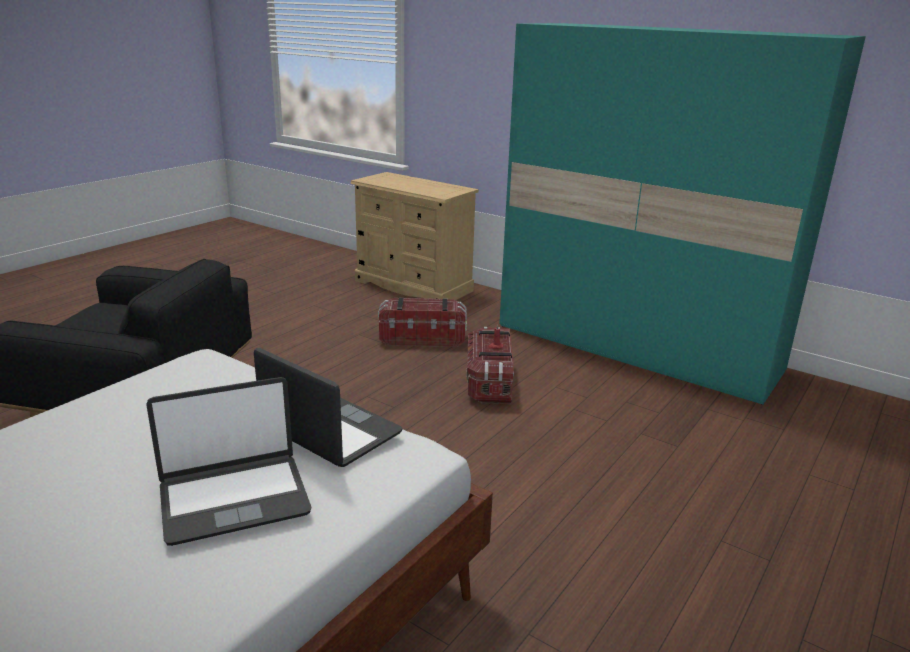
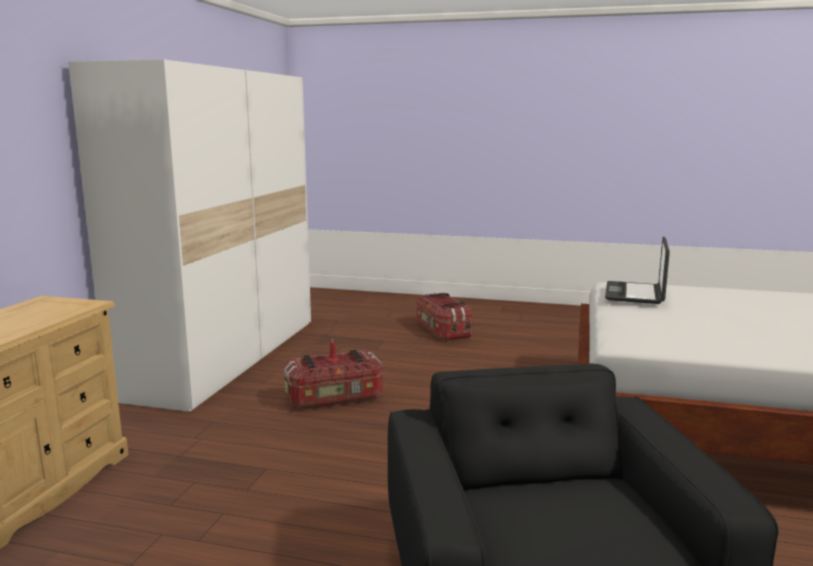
camera: 110 degrees left, 10 degrees down
laptop [146,377,312,546] -> none
storage box [378,298,467,347] -> storage box moved to [416,293,472,341]
turquoise wardrobe [499,23,866,405] -> white wardrobe [68,59,311,412]

